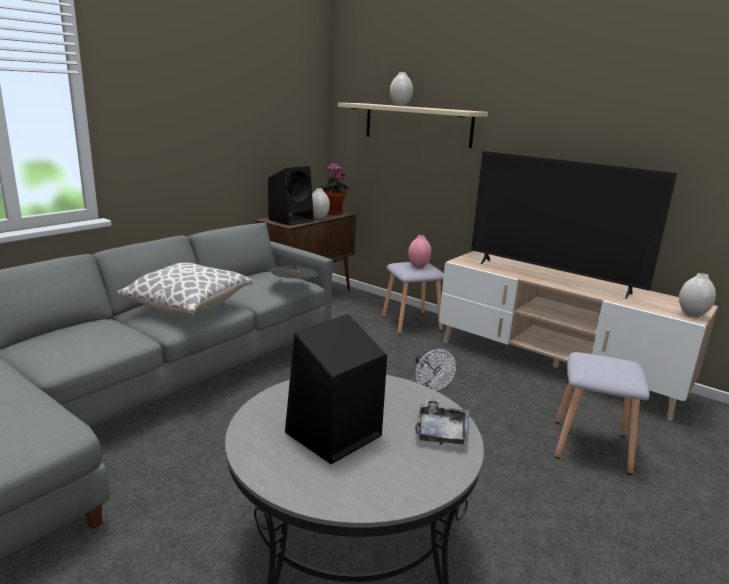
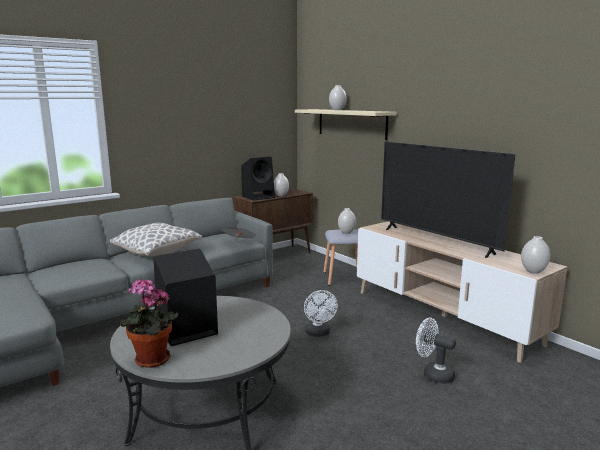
camera: 15 degrees right, 5 degrees down
potted plant [322,162,350,214] -> potted plant moved to [120,279,178,368]
pink vase [408,235,432,268] -> white vase [338,208,356,234]
grey tray [415,398,469,445] -> none
grey stool [555,352,650,475] -> white fan [416,318,456,384]

